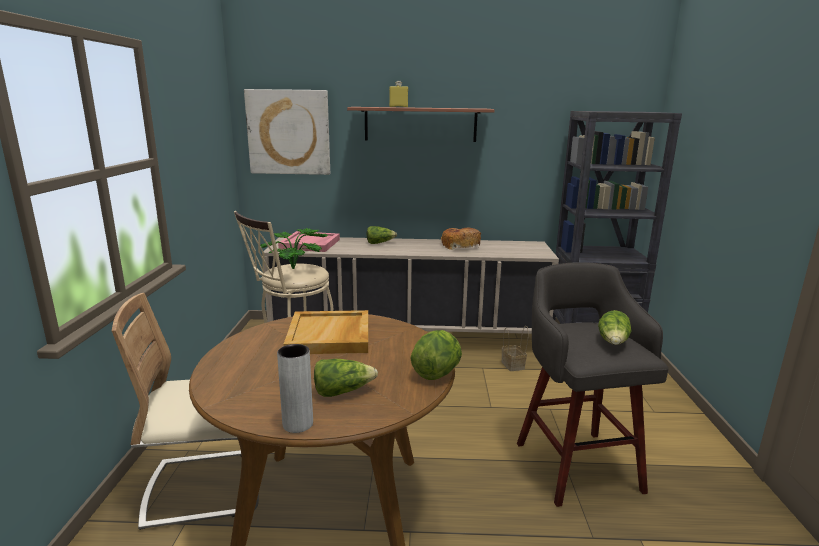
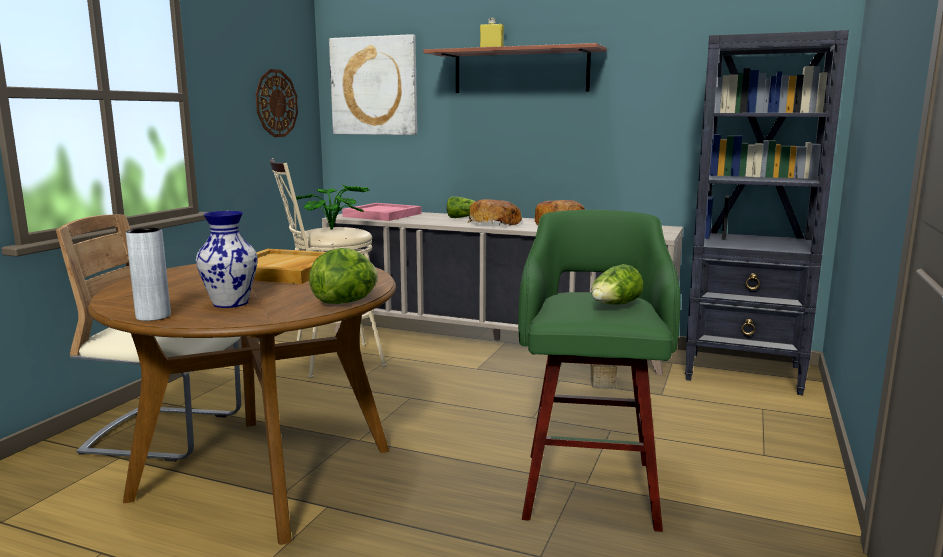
camera: 20 degrees right, 5 degrees down
lettuce [314,359,378,397] -> vase [196,211,257,308]
grey stool [517,262,669,507] -> green stool [518,210,681,532]
none -> wall clock [256,69,298,137]
none -> bread [468,199,522,226]

